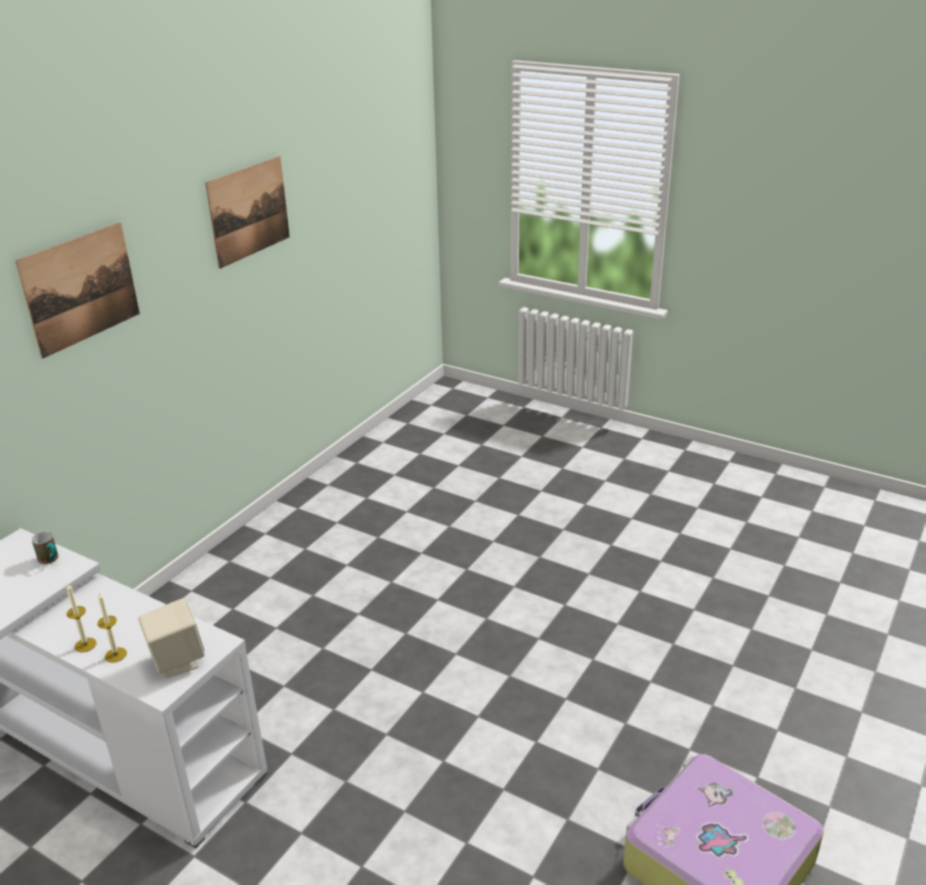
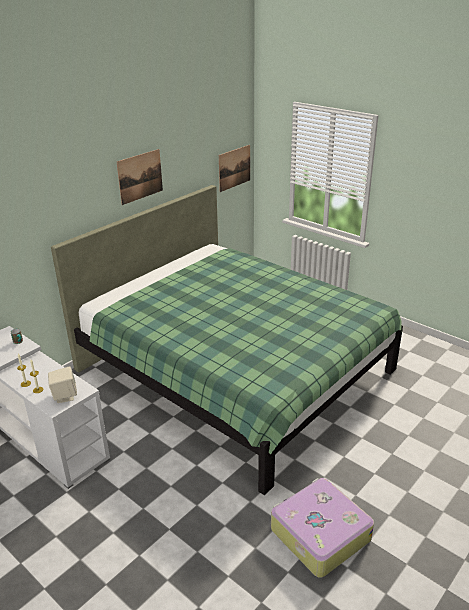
camera: 10 degrees right, 0 degrees up
picture [15,222,140,359] -> picture moved to [219,145,250,192]
none -> green bed [51,185,403,495]

